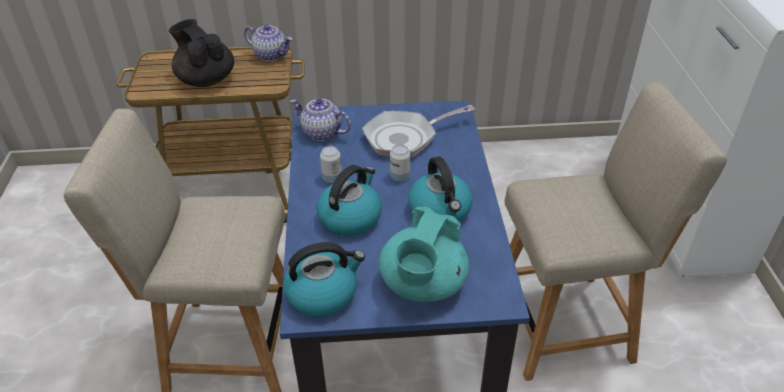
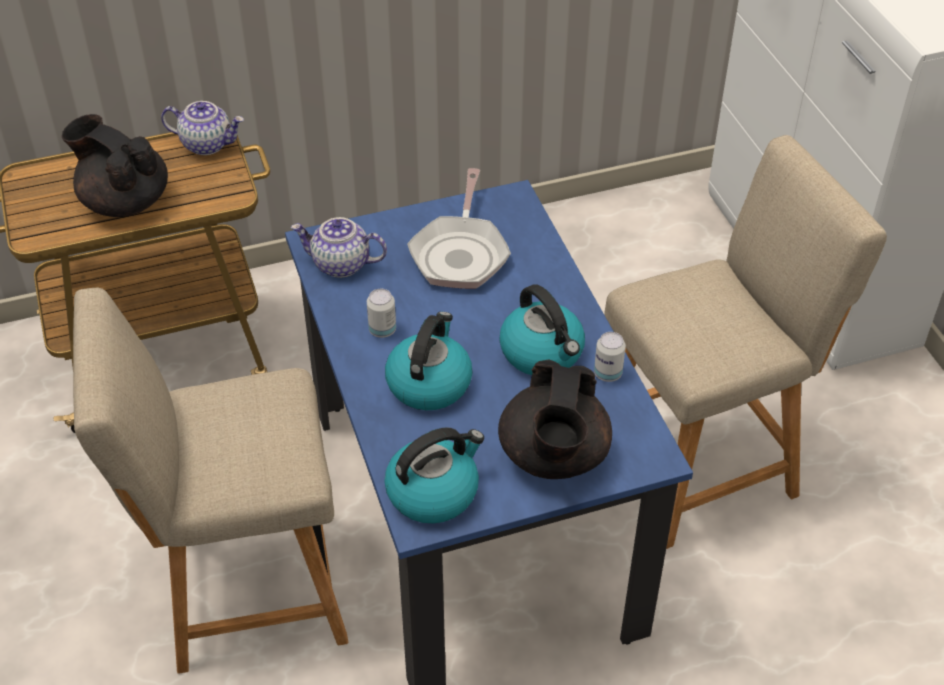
camera: 15 degrees left, 5 degrees up
frying pan [362,105,475,158] -> frying pan turned 45 degrees counterclockwise [407,168,511,289]
turquoise teapot [379,207,469,302] -> black teapot [498,359,612,479]
can [390,144,410,181] -> can moved to [594,332,626,382]

